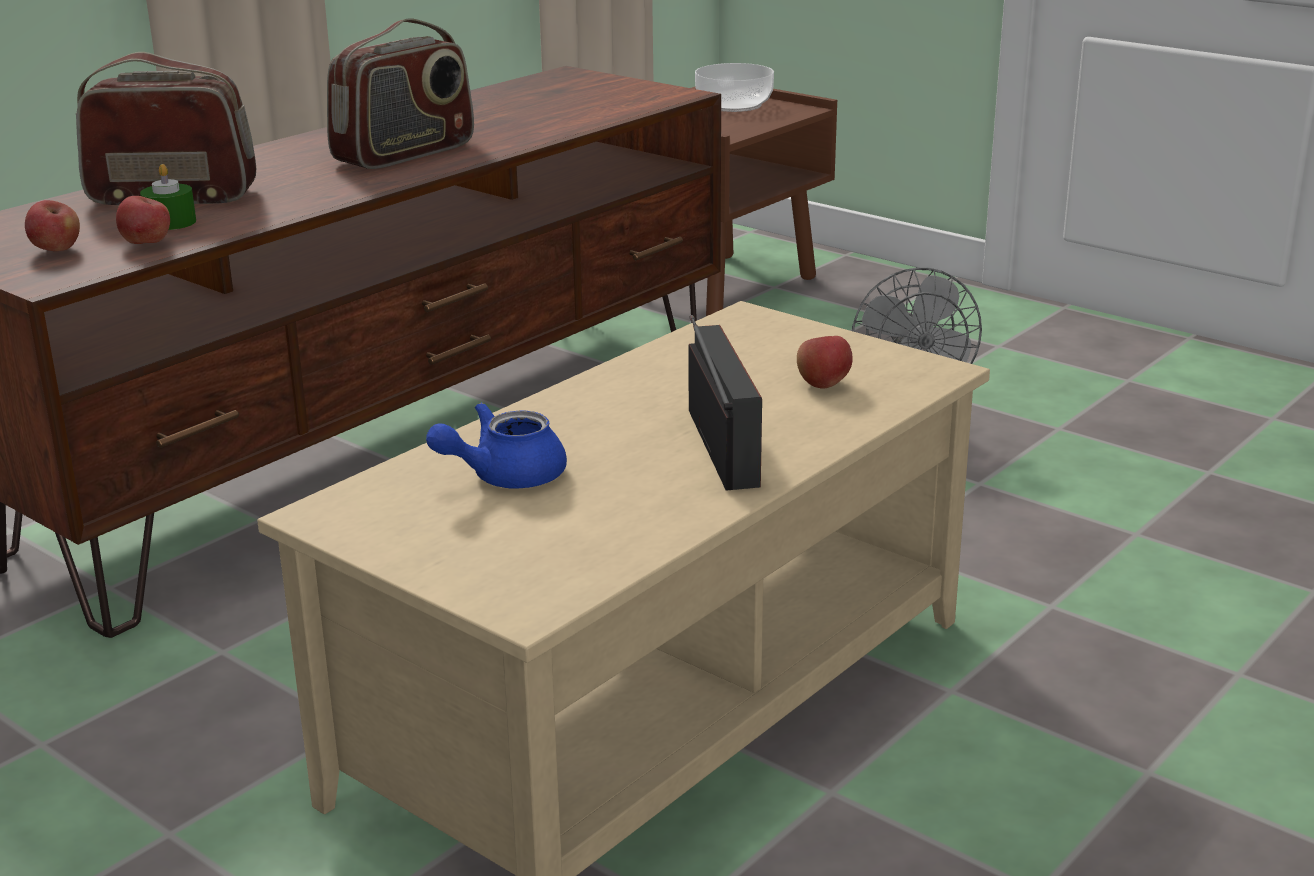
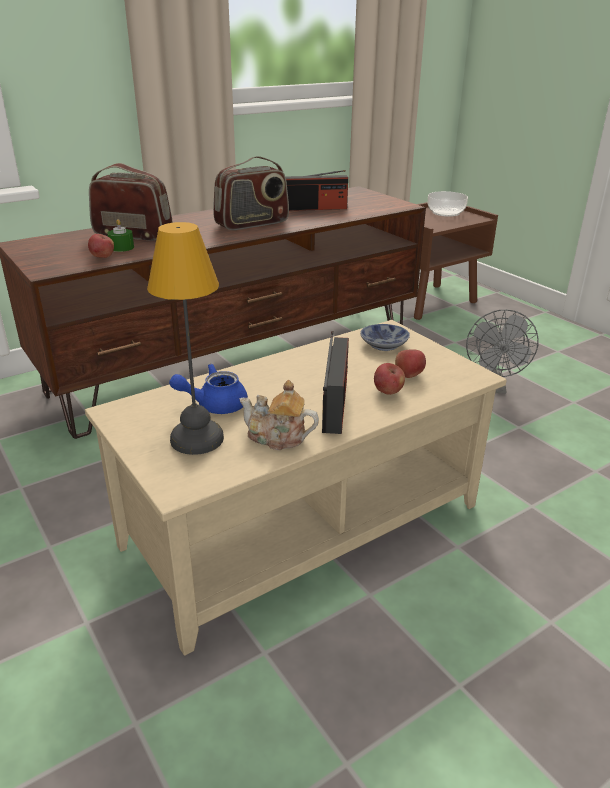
camera: 15 degrees right, 5 degrees up
apple [25,200,80,251] -> apple moved to [374,363,405,395]
none -> table lamp [147,222,224,455]
none -> teapot [240,380,319,450]
none -> radio [286,170,348,211]
none -> bowl [360,324,410,351]

